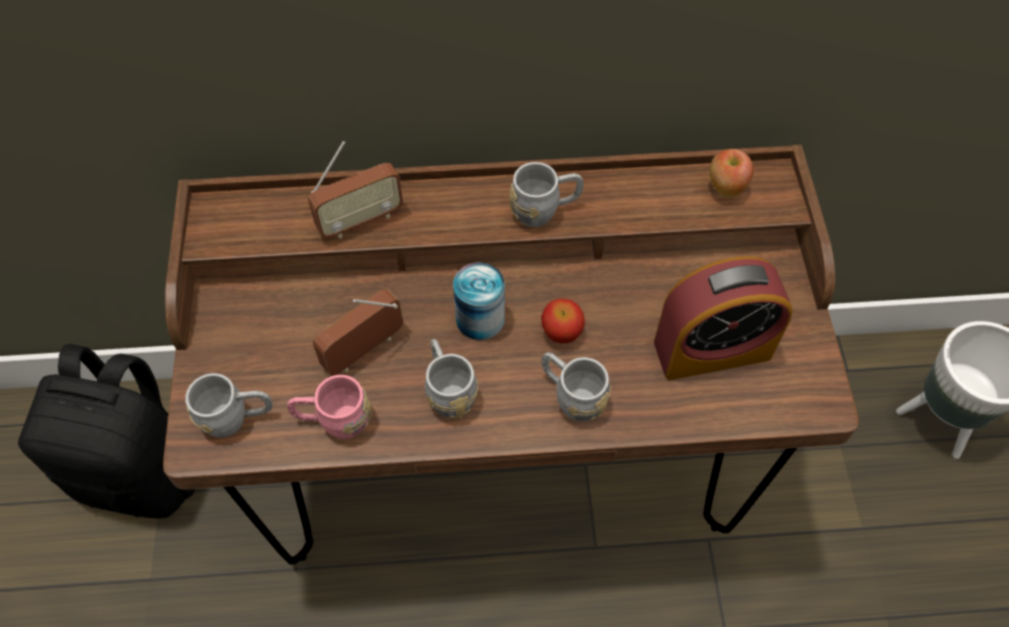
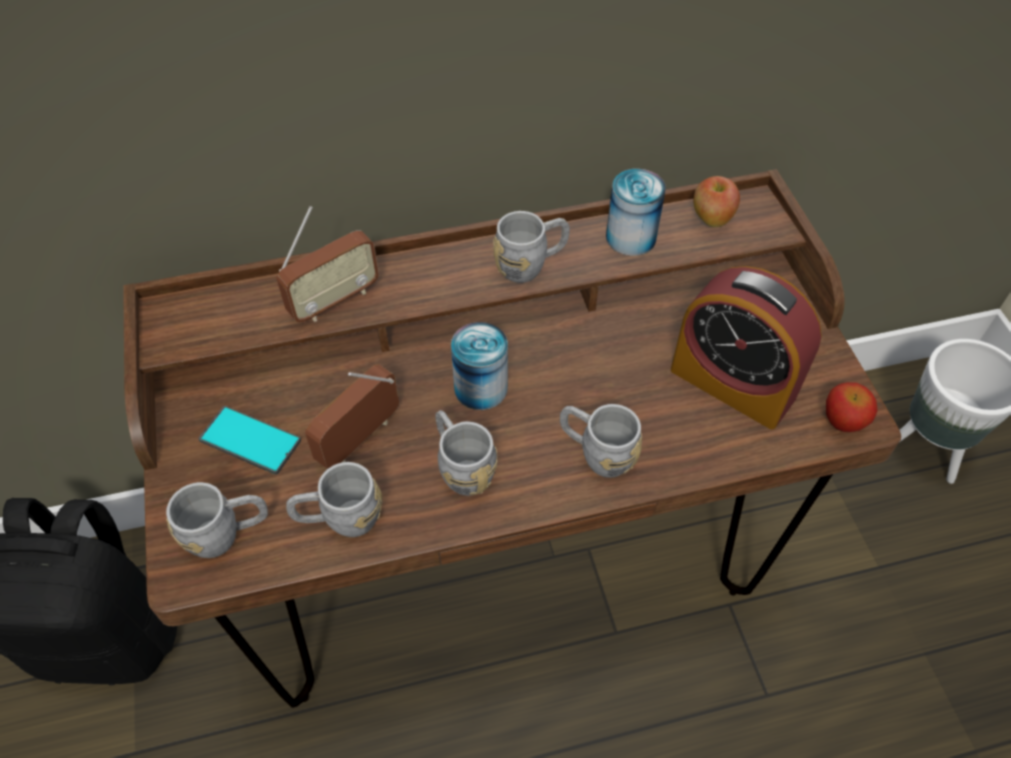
camera: 10 degrees left, 5 degrees down
pink mug [287,375,371,439] -> grey mug [286,462,382,537]
apple [541,299,585,343] -> apple moved to [826,382,877,432]
alarm clock [654,257,793,380] -> alarm clock turned 60 degrees clockwise [671,266,822,429]
none -> phone [198,406,301,475]
none -> can [606,169,666,256]

